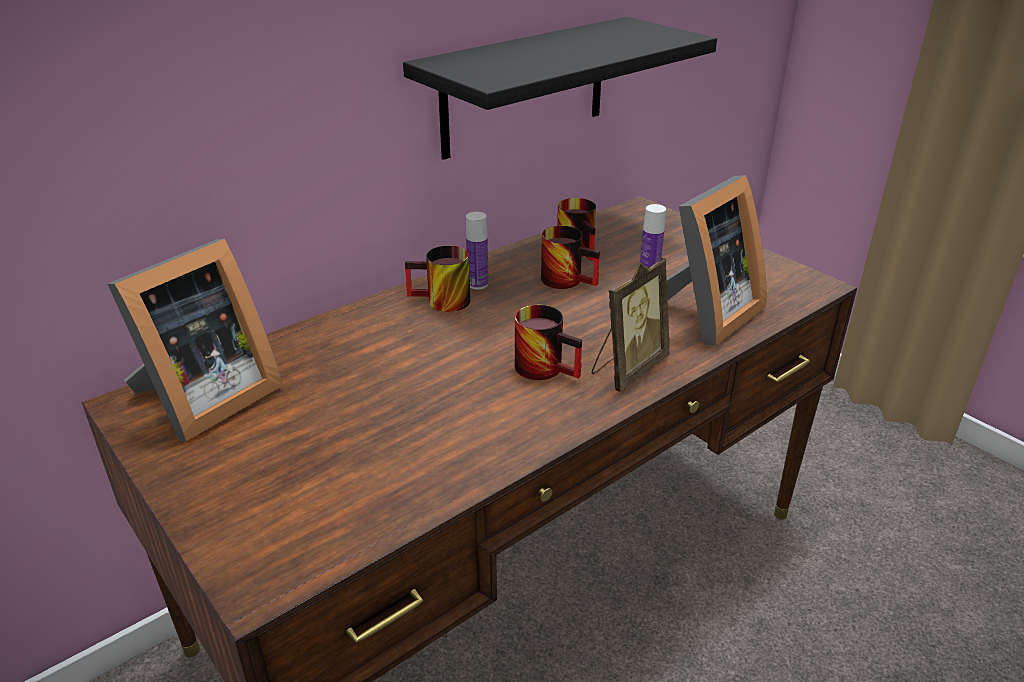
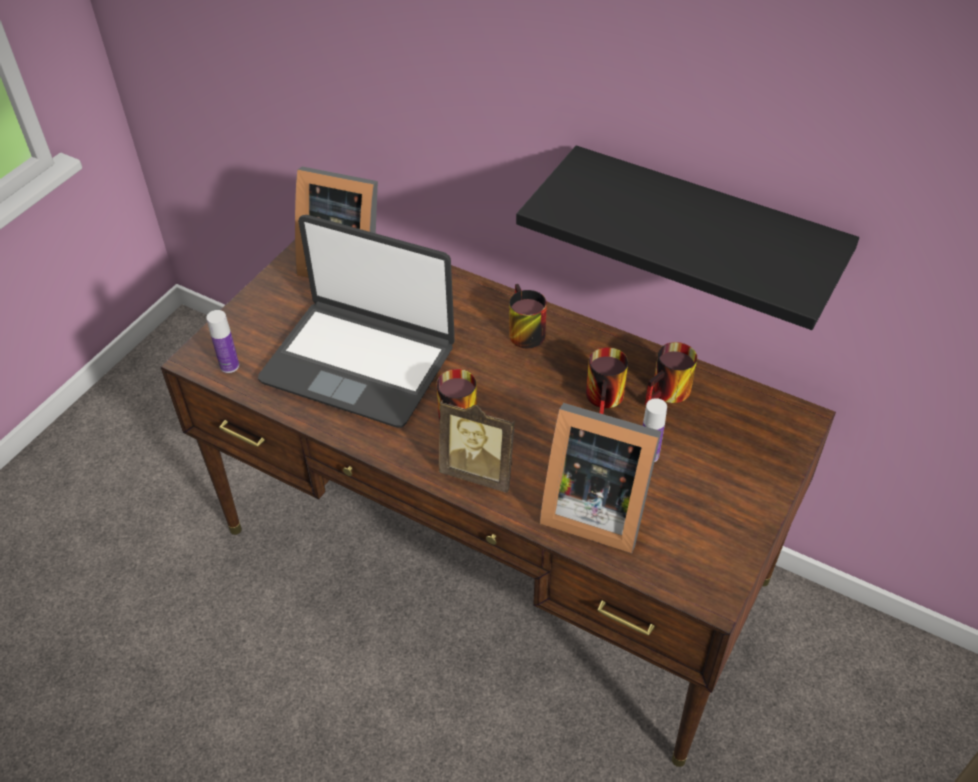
camera: 70 degrees right, 15 degrees up
bottle [466,212,488,290] -> bottle moved to [206,310,239,373]
none -> laptop [258,215,455,428]

